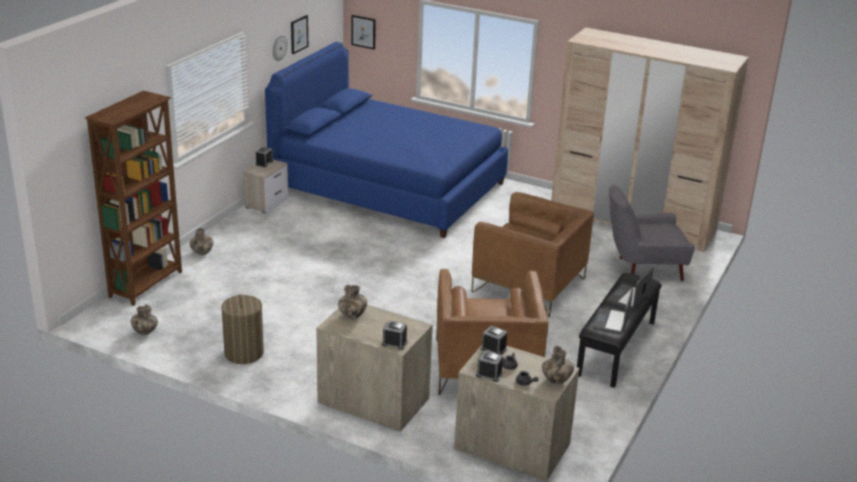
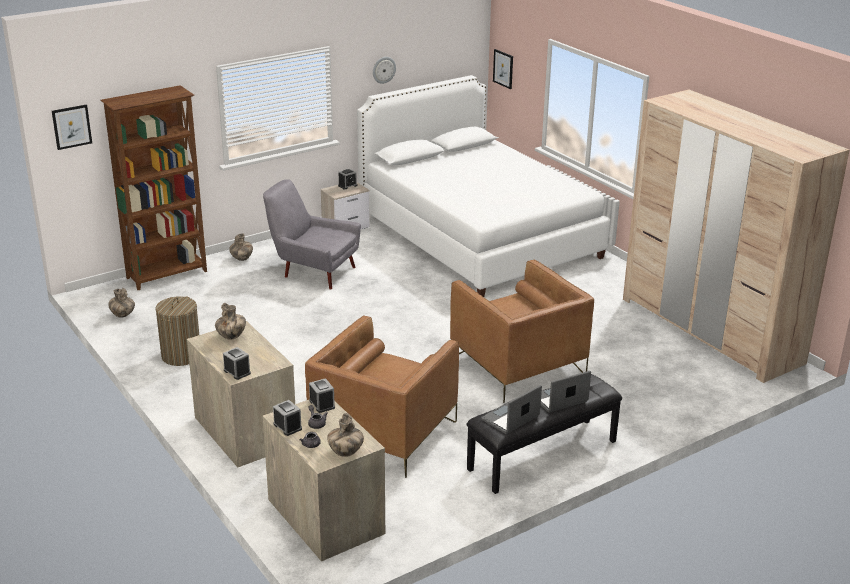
camera: 30 degrees right, 0 degrees up
blue bed [265,42,508,238] -> white bed [357,75,611,297]
picture [291,15,308,54] -> picture moved to [52,105,92,150]
grey armchair [609,185,695,281] -> grey armchair moved to [263,179,361,290]

